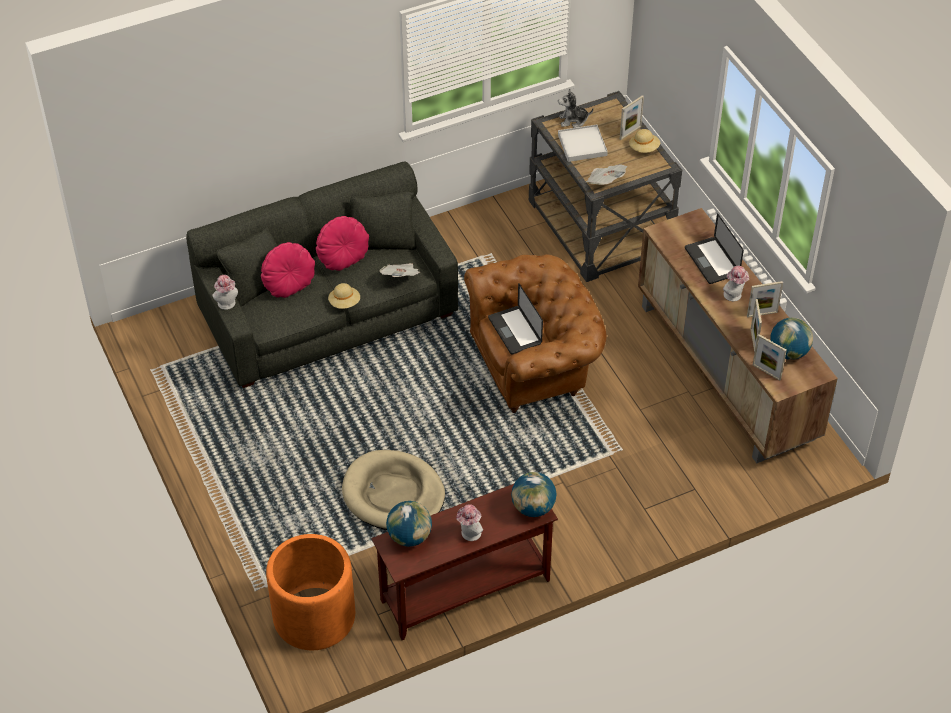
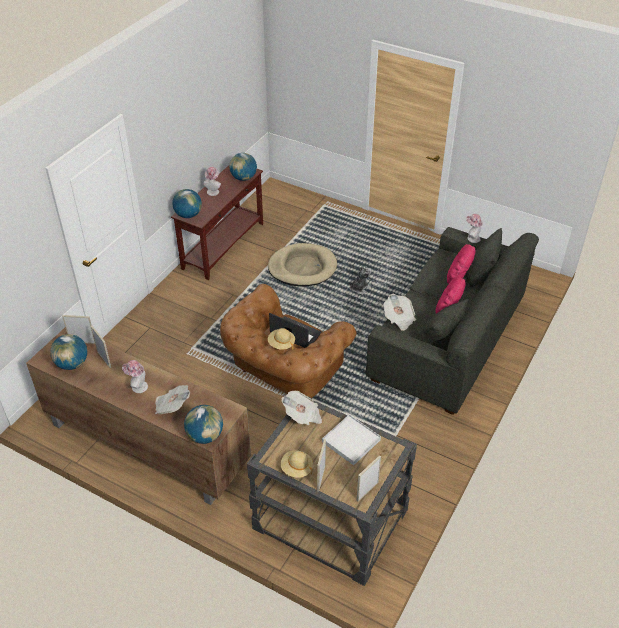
camera: 145 degrees right, 5 degrees down
orange planter [266,534,355,650] -> none
beige hat [328,283,360,309] -> beige hat moved to [268,328,295,350]
plush toy [558,88,593,128] -> plush toy moved to [350,266,372,294]
laptop [685,213,744,284] -> newspaper [155,385,190,414]
picture frame [747,281,783,317] -> picture frame moved to [357,455,381,502]
none -> globe [184,405,223,444]

